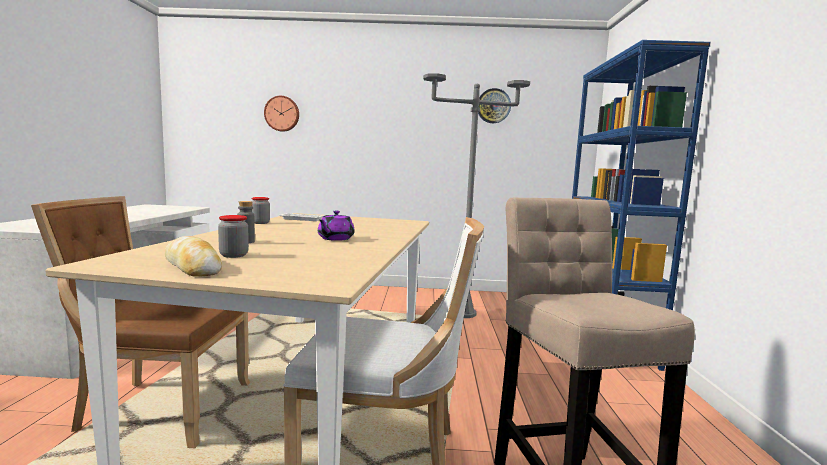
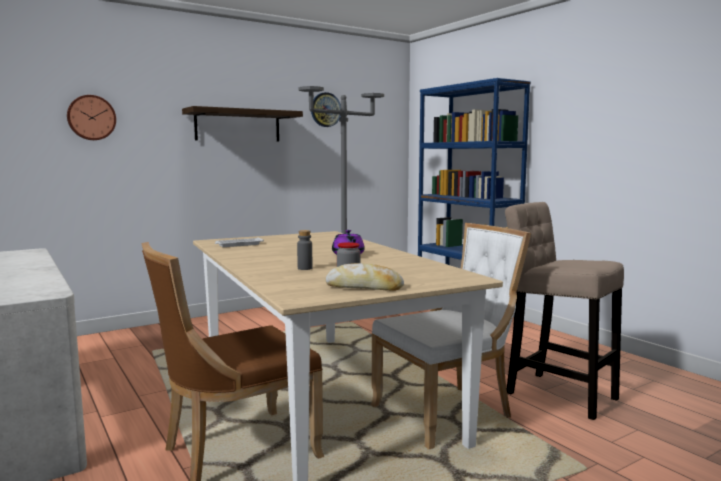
camera: 35 degrees left, 0 degrees up
jar [252,197,270,224] -> none
none -> shelf [182,106,303,142]

